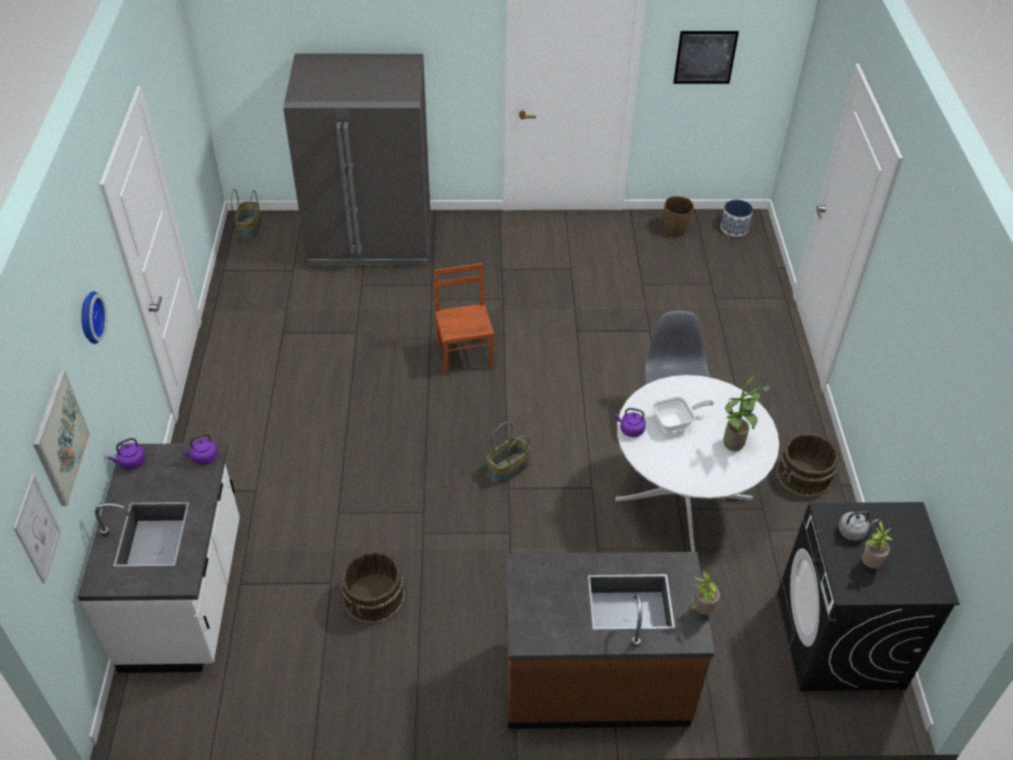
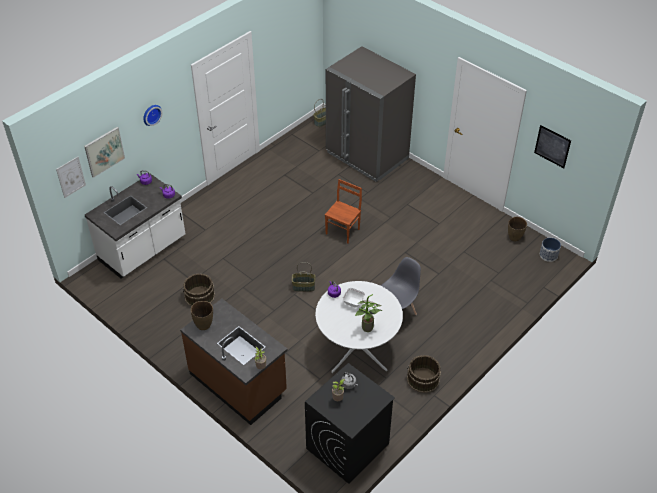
camera: 45 degrees right, 0 degrees up
none -> brown vase [191,301,213,330]

